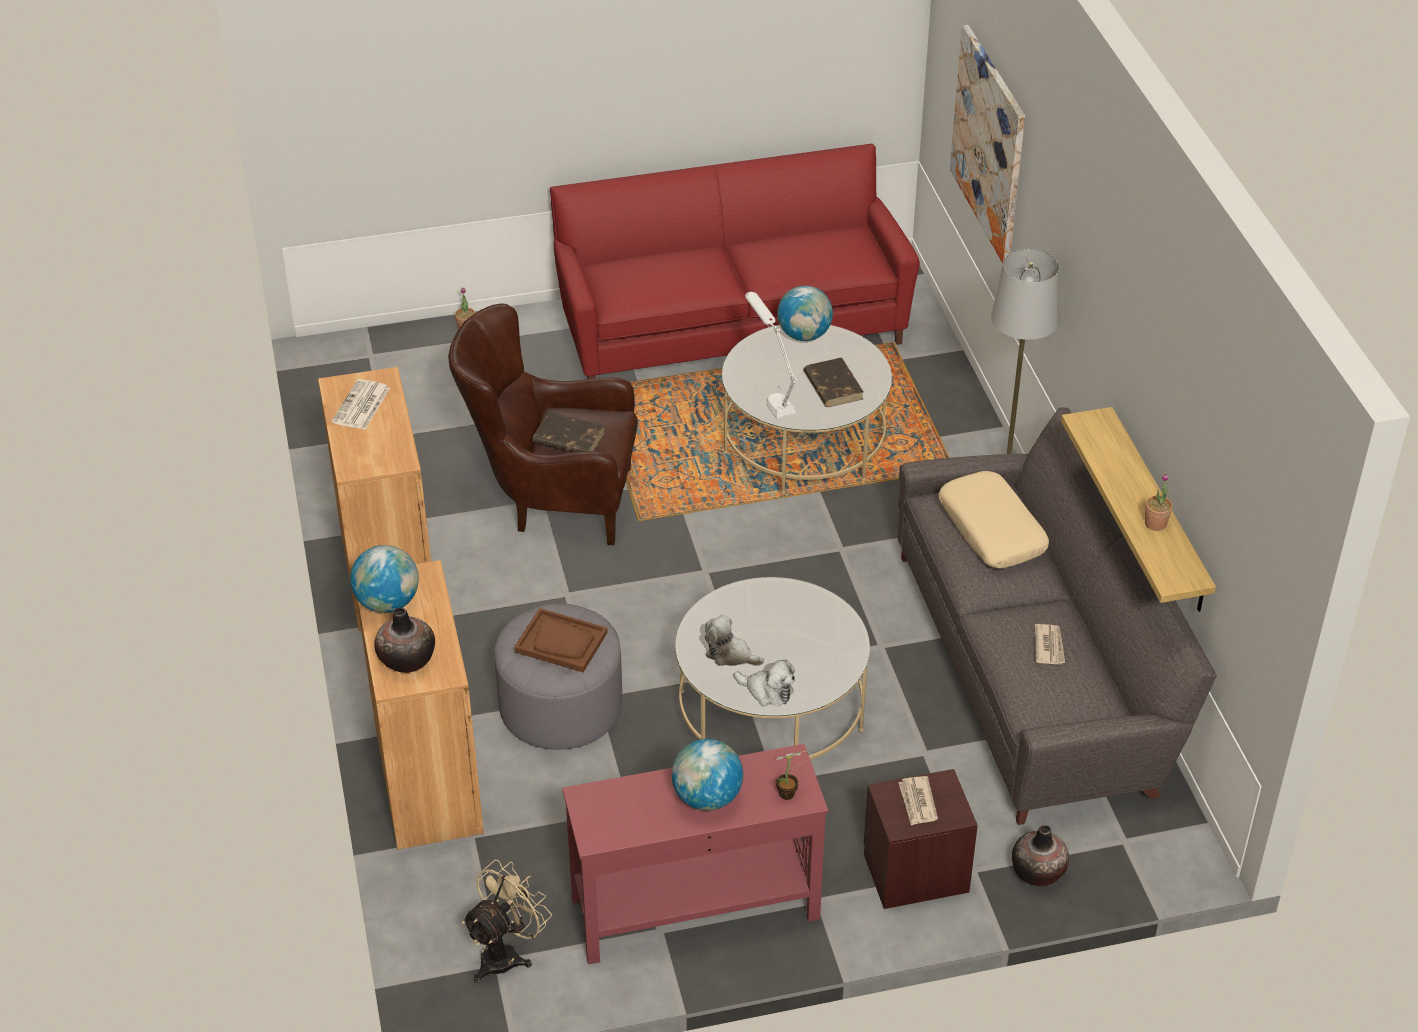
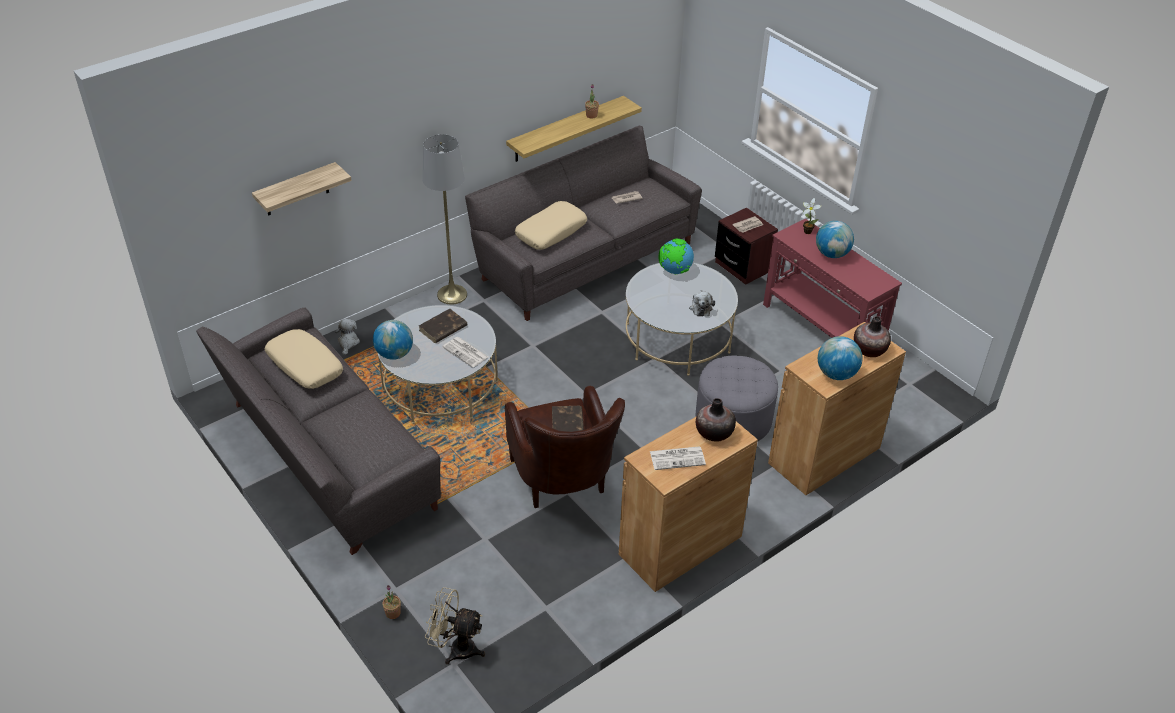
camera: 115 degrees left, 0 degrees up
beige fan [462,860,552,983] -> beige fan moved to [425,587,485,664]
brown tray [514,608,608,672] -> none
red sofa [550,144,920,379] -> grey sofa [196,308,441,555]
plush toy [734,660,795,706] -> plush toy moved to [335,319,360,355]
white table lamp [745,292,797,419] -> newspaper [443,337,488,367]
picture [950,25,1025,263] -> shelf [252,162,352,215]
vase [1012,825,1069,886] -> vase moved to [696,398,736,442]
none -> beige pillow [265,329,343,389]
none -> globe [659,239,694,274]

